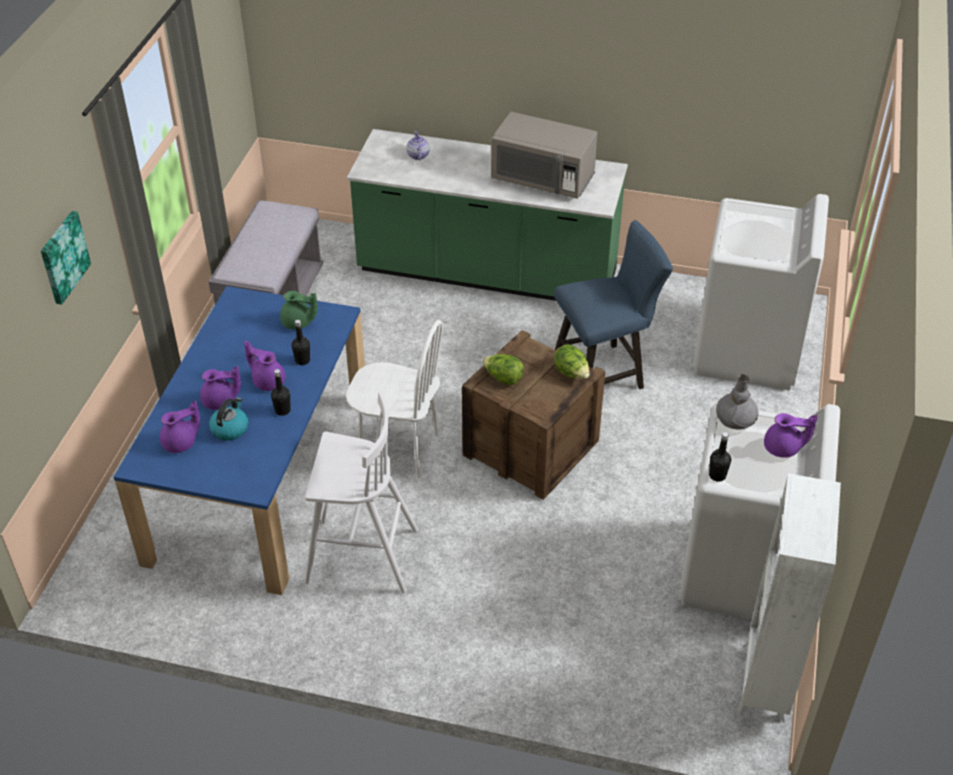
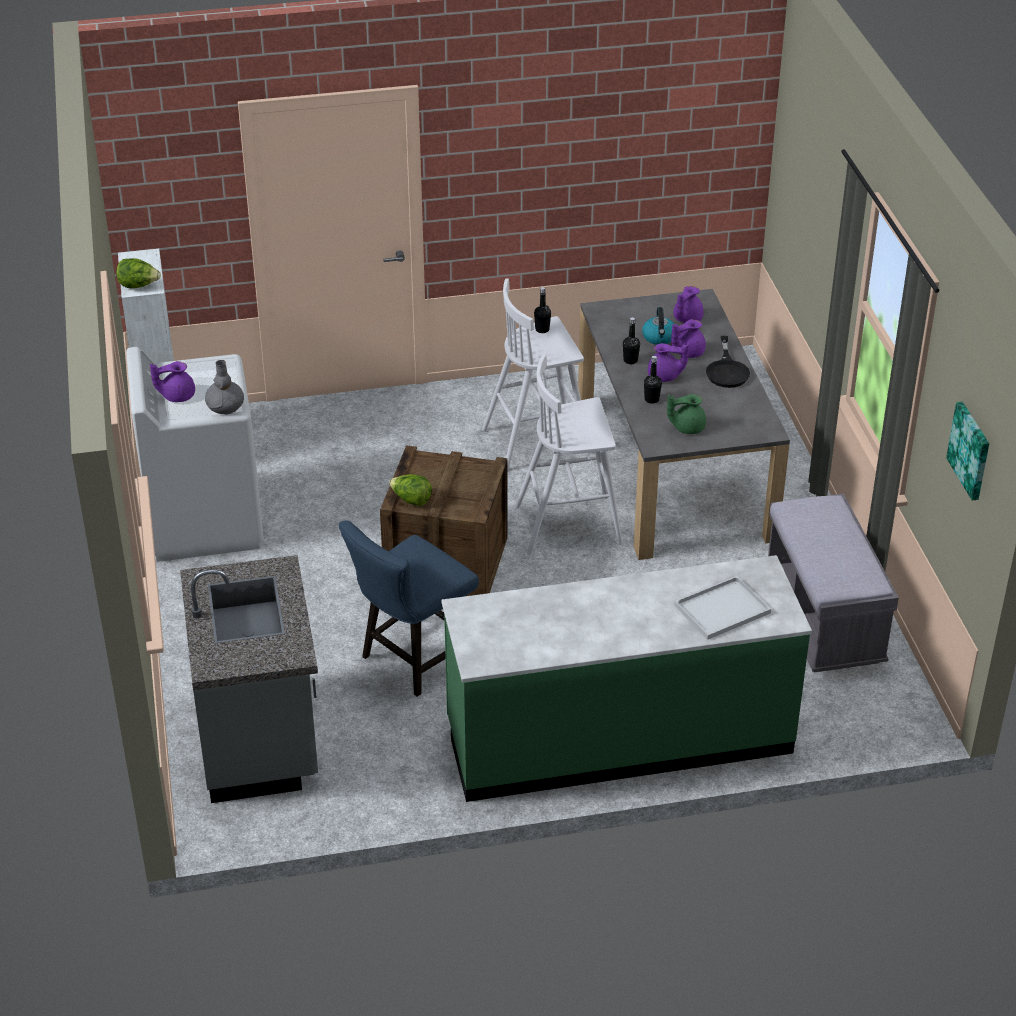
camera: 155 degrees right, 5 degrees down
picture [41,211,91,305] -> picture moved to [946,402,989,501]
blue dining table [114,286,365,595] -> grey dining table [578,289,790,560]
white chair [346,320,443,478] -> white stool [515,354,623,555]
teapot [407,131,430,160] -> white tray [674,576,771,640]
lettuce [483,354,524,385] -> lettuce moved to [116,258,161,288]
grey microwave [491,112,597,199] -> none
white washing machine [693,194,829,390] -> grey counter [180,555,318,803]
black bottle [709,432,731,482] -> black bottle moved to [534,287,551,333]
none -> black frying pan [706,336,750,388]

